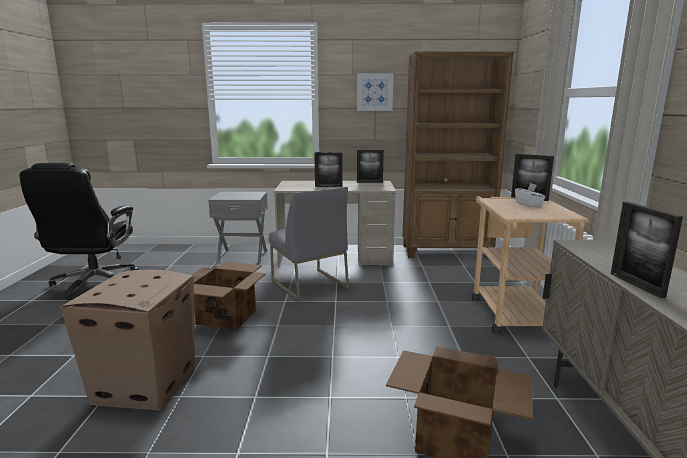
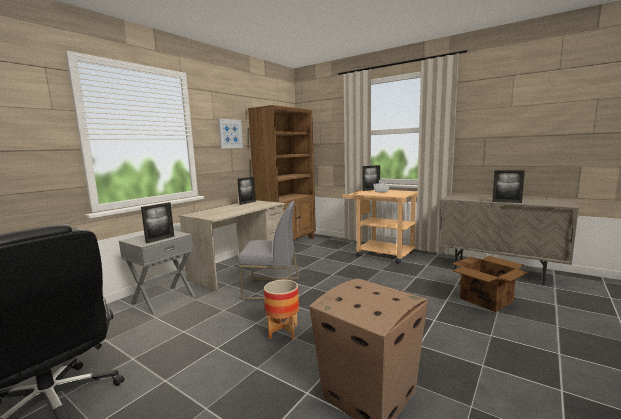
camera: 55 degrees left, 5 degrees down
cardboard box [192,262,265,330] -> planter [264,280,299,340]
picture frame [314,152,342,187] -> picture frame moved to [141,202,174,243]

